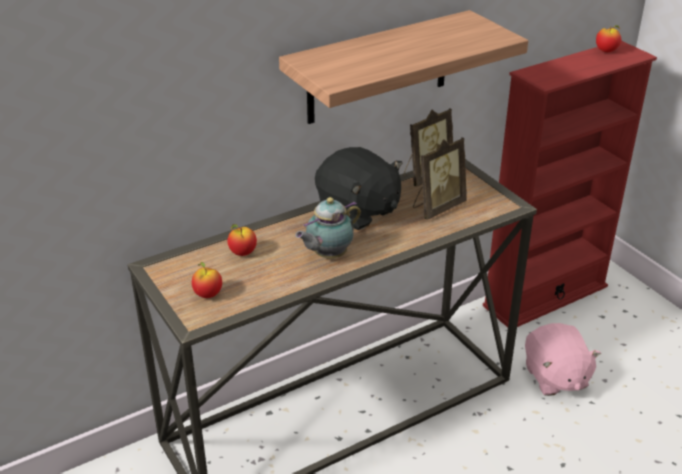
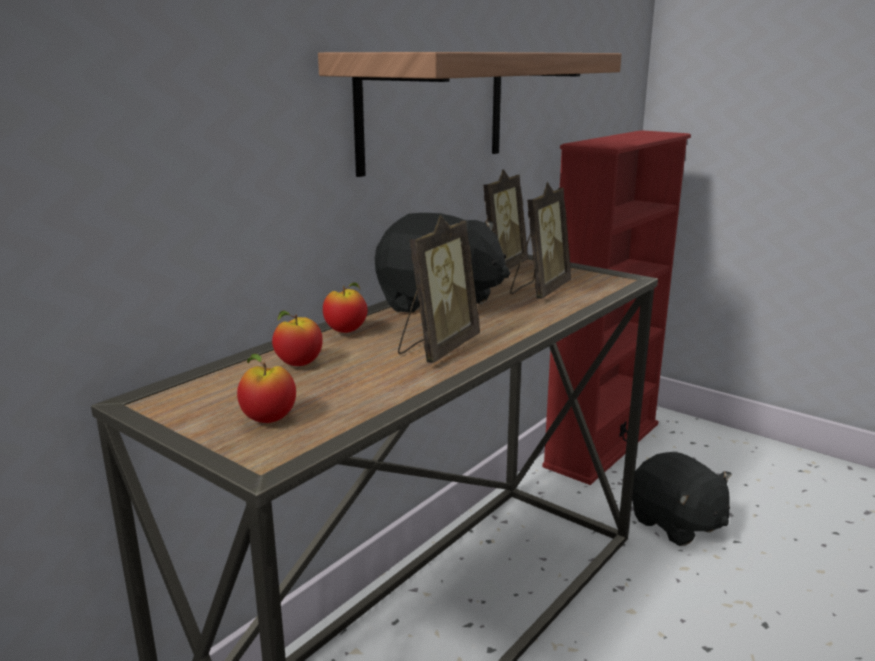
camera: 20 degrees left, 15 degrees down
teapot [295,197,361,258] -> picture frame [398,215,480,363]
pink plush toy [525,323,601,396] -> black plush toy [632,452,732,546]
apple [596,25,621,52] -> apple moved to [323,283,368,333]

